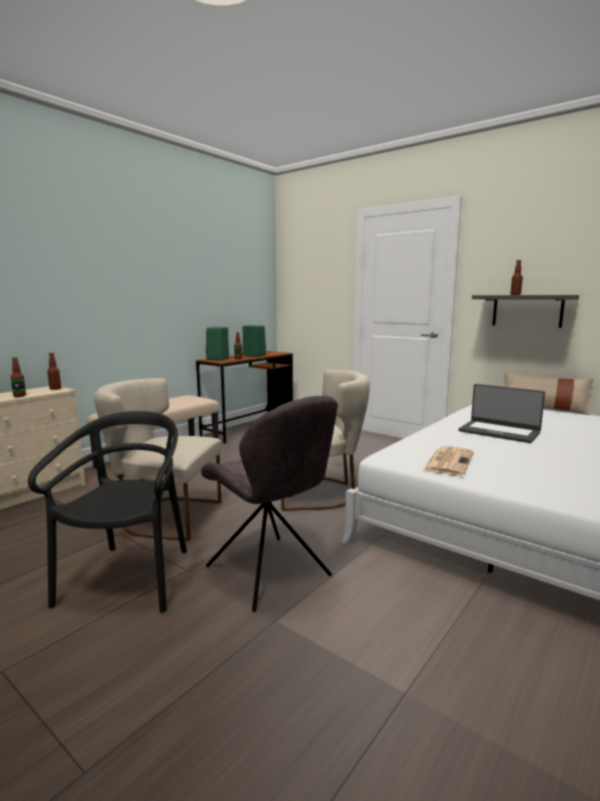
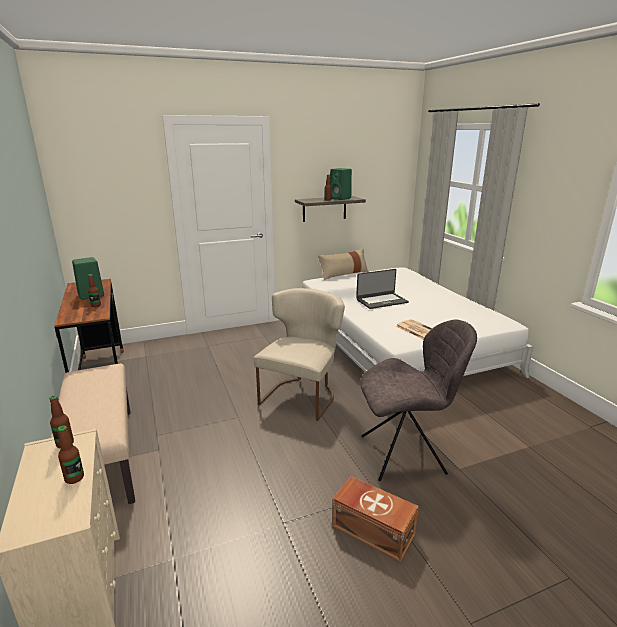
camera: 60 degrees left, 10 degrees up
black chair [28,411,187,613] -> brown storage box [332,476,419,562]
beige chair [94,378,221,541] -> none
green speaker [206,327,229,361] -> green speaker moved to [330,168,352,200]

